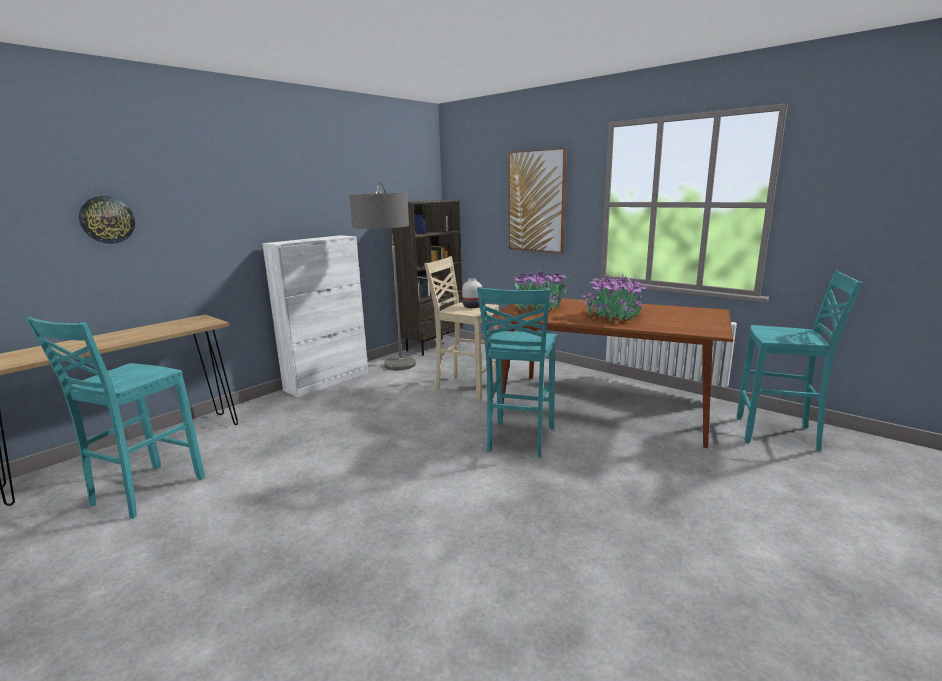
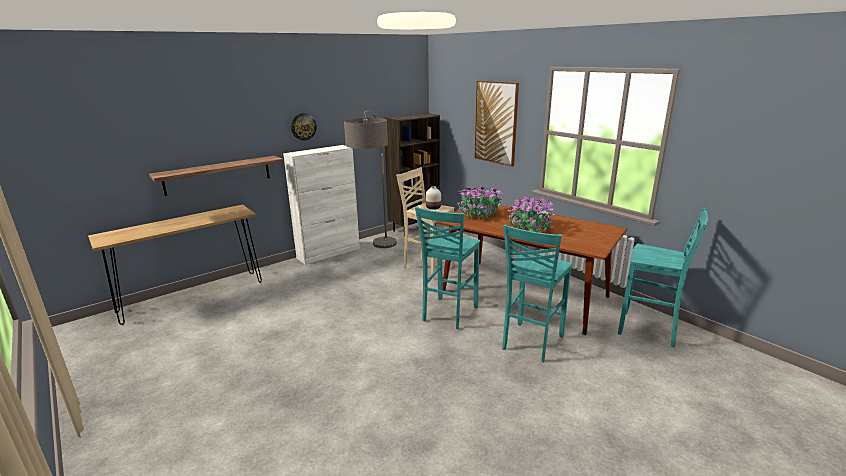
camera: 10 degrees right, 5 degrees up
turquoise stool [26,317,205,519] -> turquoise stool moved to [502,224,572,362]
wall clock [79,196,135,244] -> wall clock moved to [291,113,317,141]
none -> shelf [149,156,283,196]

